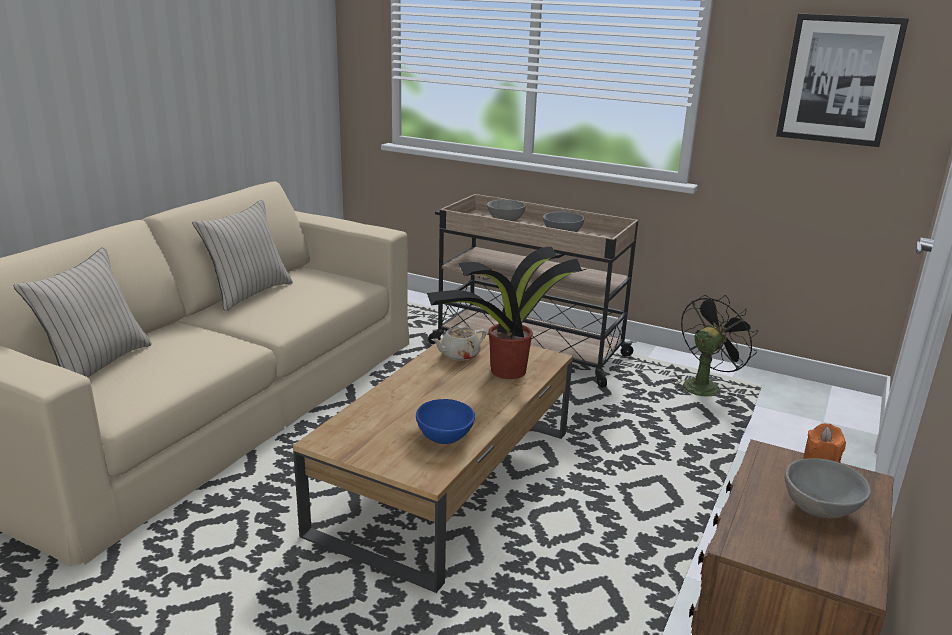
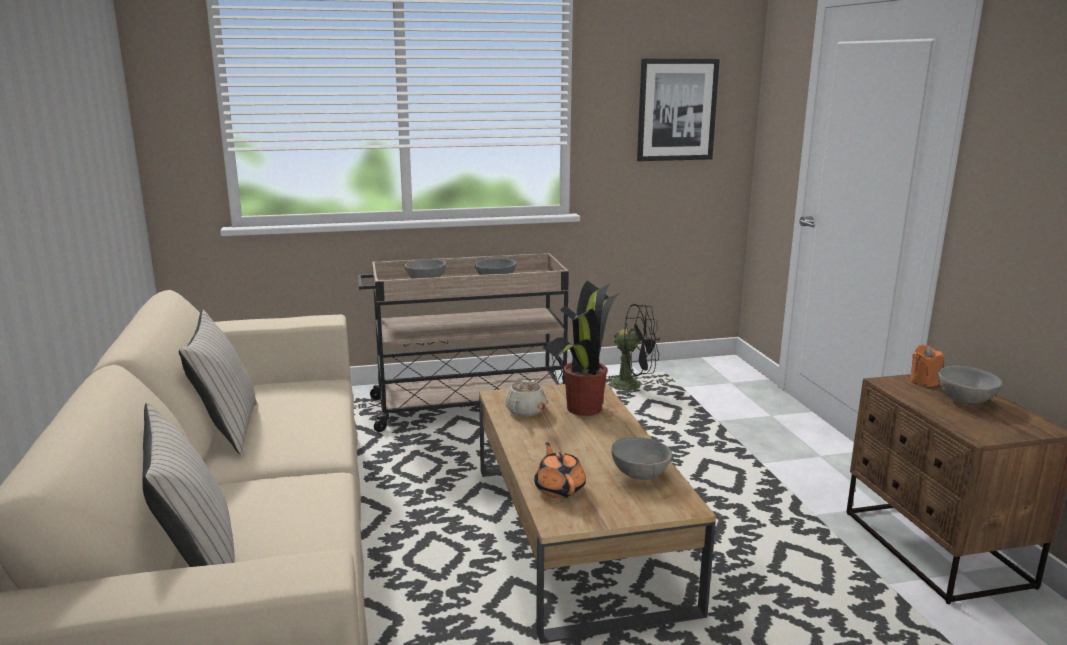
camera: 40 degrees left, 5 degrees down
blue bowl [416,399,475,444] -> grey bowl [611,437,672,480]
black fan [671,295,759,396] -> black fan turned 105 degrees clockwise [606,304,660,396]
none -> orange teapot [534,442,586,498]

